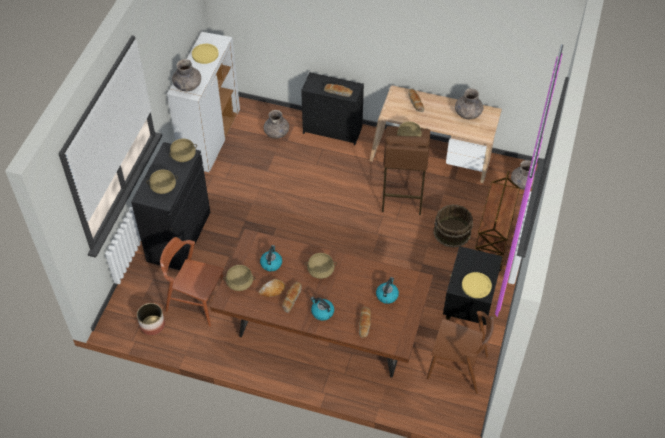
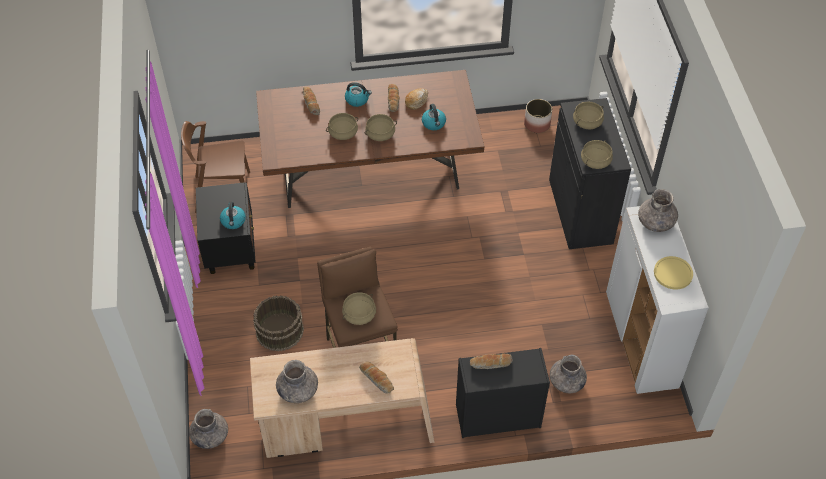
camera: 155 degrees right, 0 degrees up
brown chair [160,237,224,327] -> none
beige cooking pot [223,265,256,291] -> beige cooking pot moved to [326,113,358,140]
kettle [376,277,399,304] -> kettle moved to [220,202,246,229]
yellow plate [462,272,492,298] -> none
brown cart [475,171,520,271] -> none

